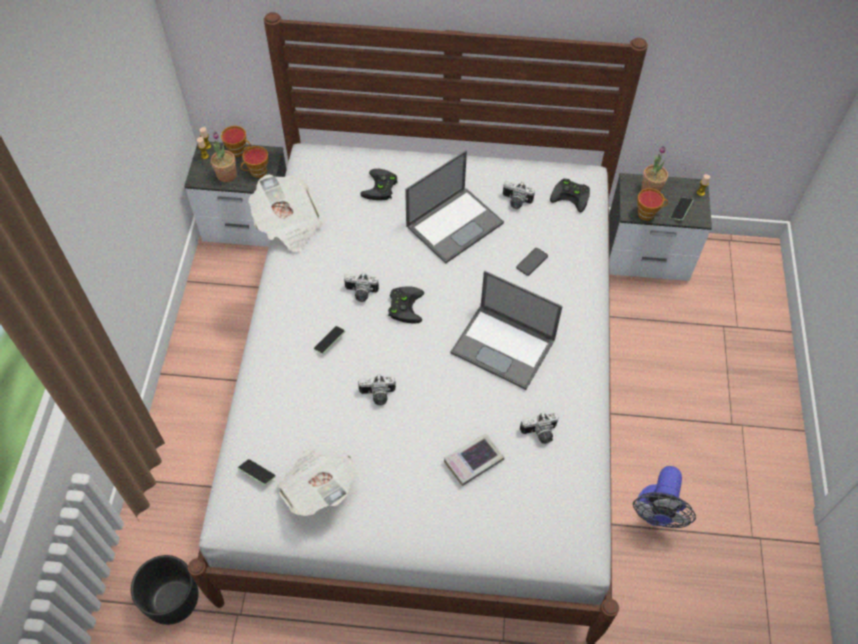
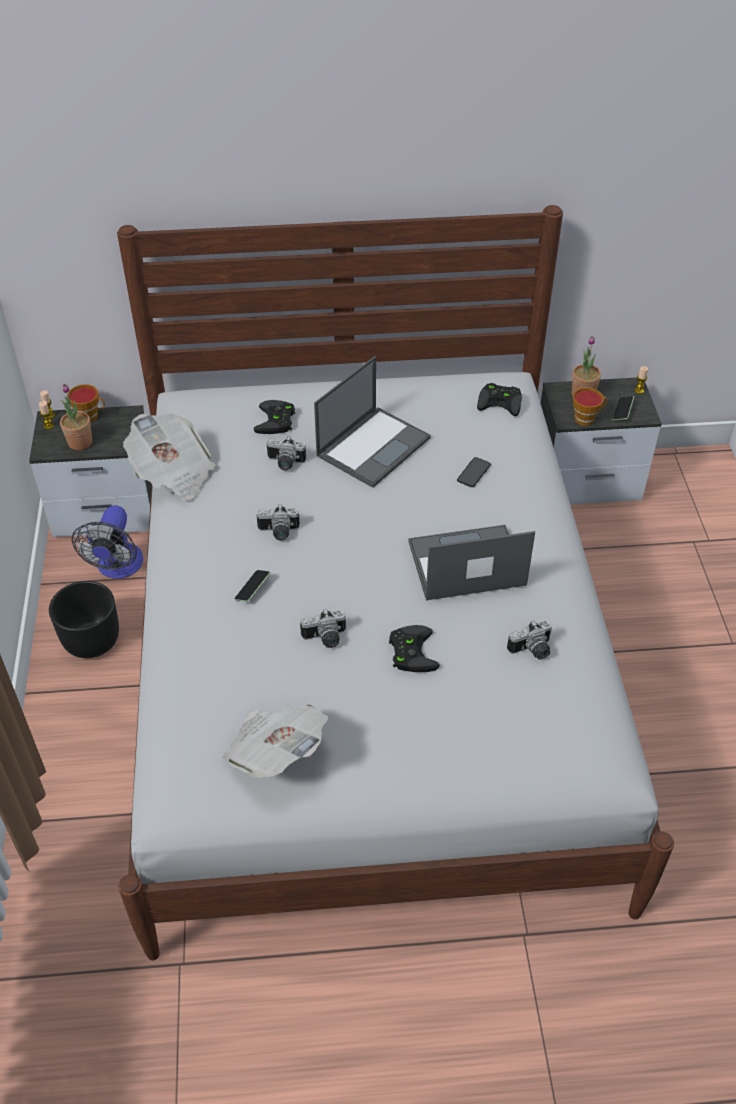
camera: 10 degrees left, 10 degrees down
black planter [131,555,199,625] -> black planter moved to [49,581,119,658]
phone [238,459,276,485] -> none
cup [241,146,268,178] -> none
black game controller [388,286,424,324] -> black game controller moved to [389,625,440,672]
book [444,434,504,486] -> none
laptop [451,271,563,390] -> laptop turned 150 degrees clockwise [408,525,535,600]
camera [503,181,535,209] -> camera moved to [267,437,306,471]
fan [633,466,696,528] -> fan moved to [71,505,143,579]

